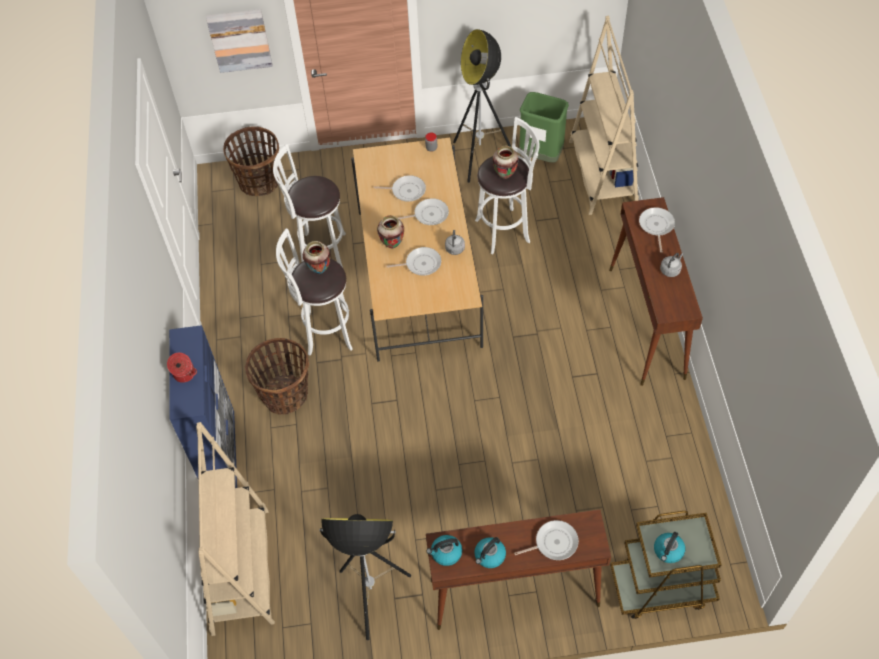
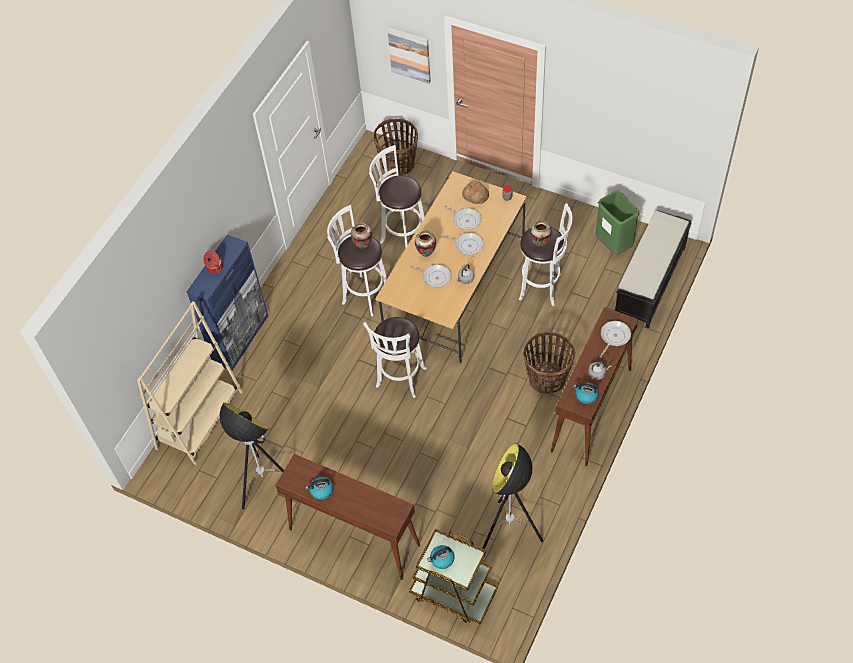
camera: 35 degrees right, 0 degrees up
basket [245,338,309,415] -> basket moved to [523,332,575,394]
kettle [426,535,462,566] -> kettle moved to [573,383,599,404]
floor lamp [453,29,511,183] -> floor lamp moved to [482,443,543,549]
frying pan [514,520,579,560] -> none
beige bookcase [569,15,639,215] -> black bench [615,211,692,328]
none -> white stool [363,317,427,398]
none -> bread [462,181,489,204]

